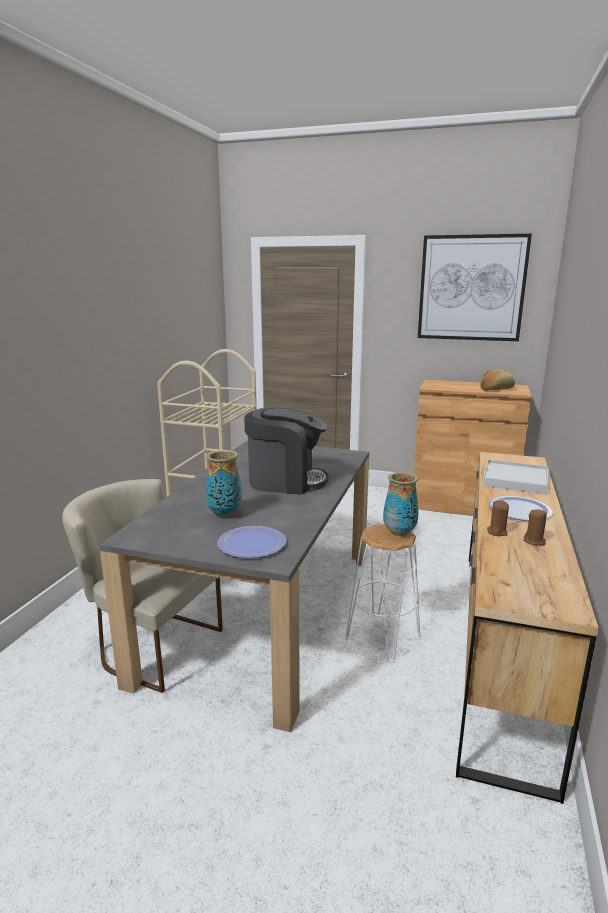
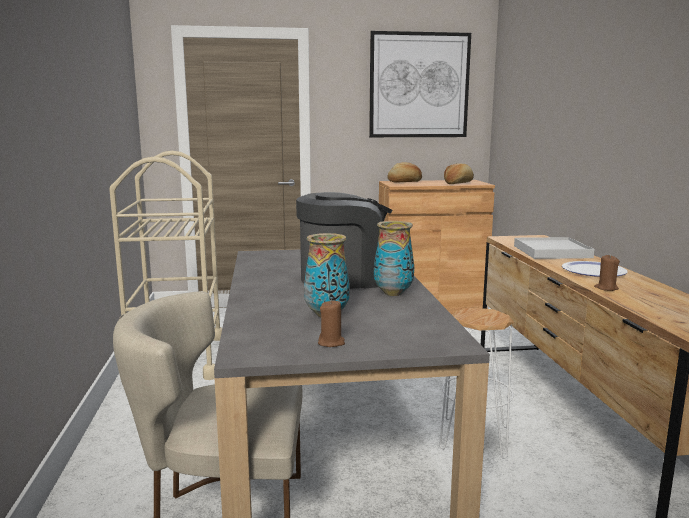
camera: 25 degrees left, 5 degrees down
plate [217,526,286,558] -> none
vase [383,472,419,536] -> vase moved to [374,221,414,296]
brown candle [523,509,547,545] -> brown candle moved to [318,301,345,347]
none -> bread [388,162,422,183]

